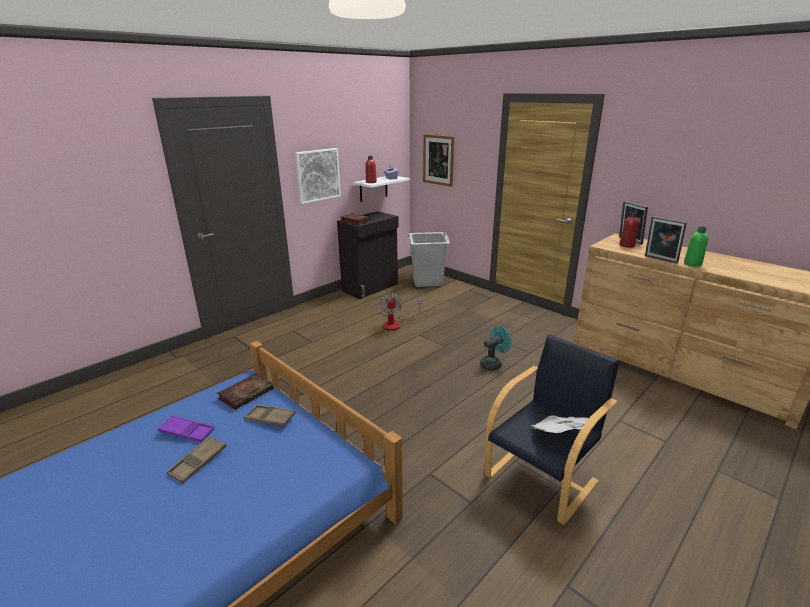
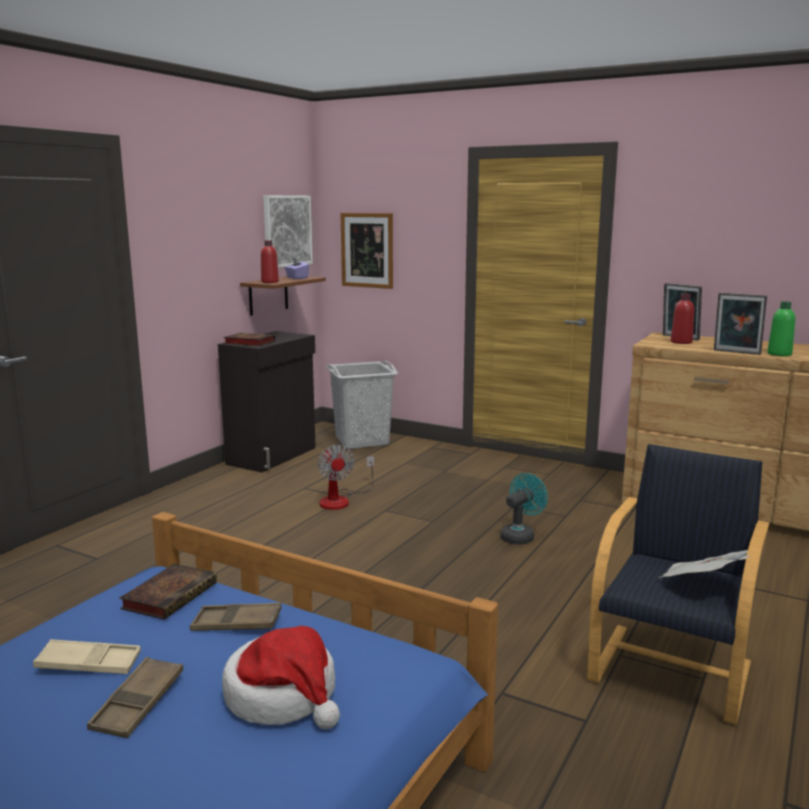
camera: 15 degrees left, 10 degrees down
purple tray [158,416,215,443] -> beige tray [33,639,141,674]
picture [295,148,341,204] -> picture moved to [263,195,313,268]
white shelf [354,176,410,202] -> brown shelf [240,277,326,316]
none -> hat [222,626,340,729]

